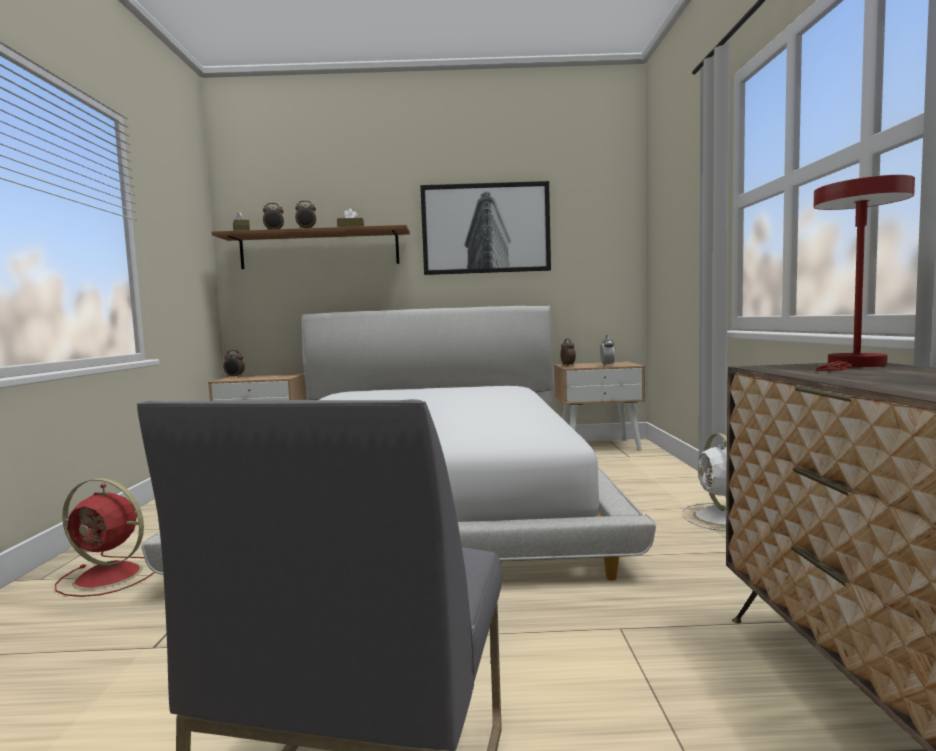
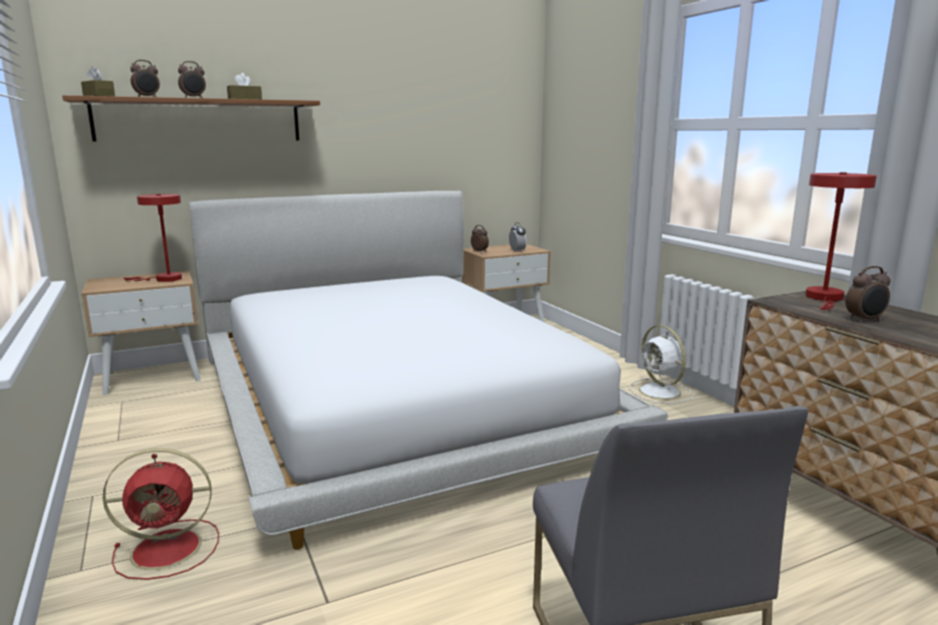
camera: 25 degrees left, 10 degrees up
alarm clock [223,350,245,377] -> alarm clock moved to [845,266,891,322]
picture [420,181,551,275] -> none
none -> red table lamp [124,194,182,282]

